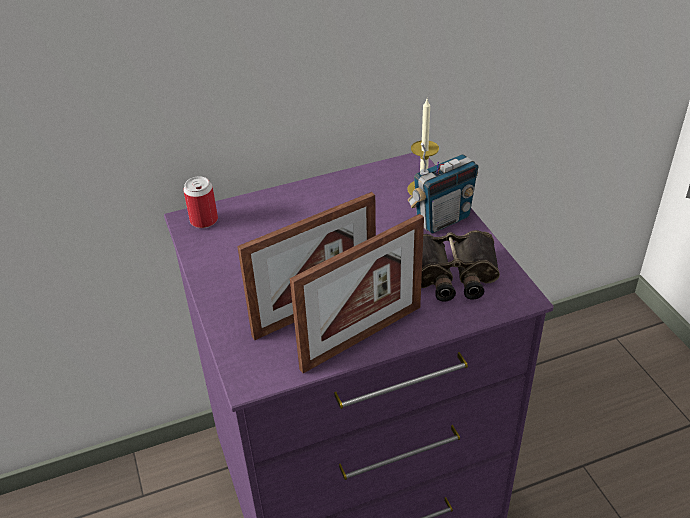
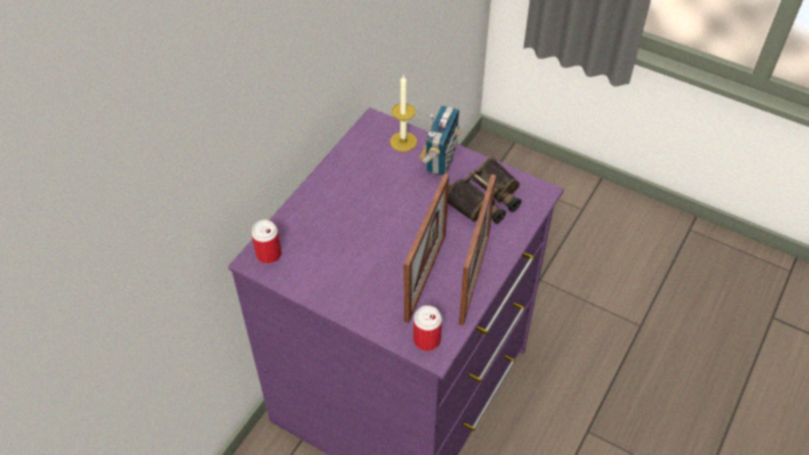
camera: 40 degrees left, 10 degrees up
none -> can [413,305,442,351]

